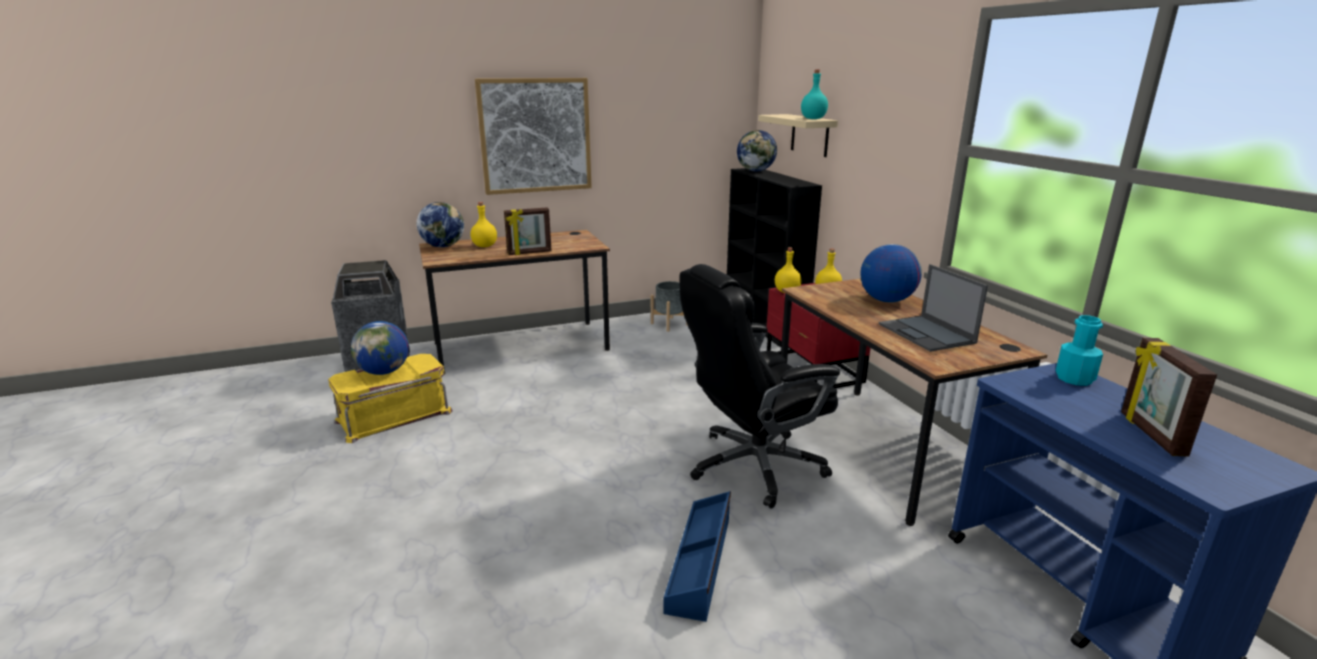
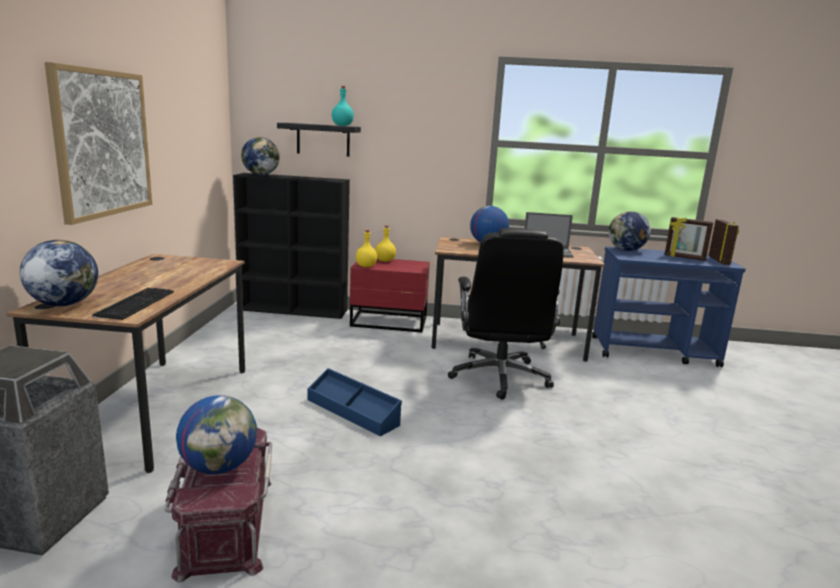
camera: 65 degrees left, 5 degrees down
yellow storage box [328,354,453,443] -> red storage box [164,427,272,583]
yellow bottle [470,202,497,247] -> none
picture frame [504,207,552,255] -> picture frame moved to [708,219,739,265]
grey planter [651,281,688,332] -> none
blue storage box [663,491,731,622] -> blue storage box moved to [308,368,402,437]
beige shelf [758,114,838,157] -> black shelf [277,123,361,157]
turquoise bottle [1056,315,1103,386] -> globe [609,211,651,251]
none -> keyboard [92,288,174,320]

